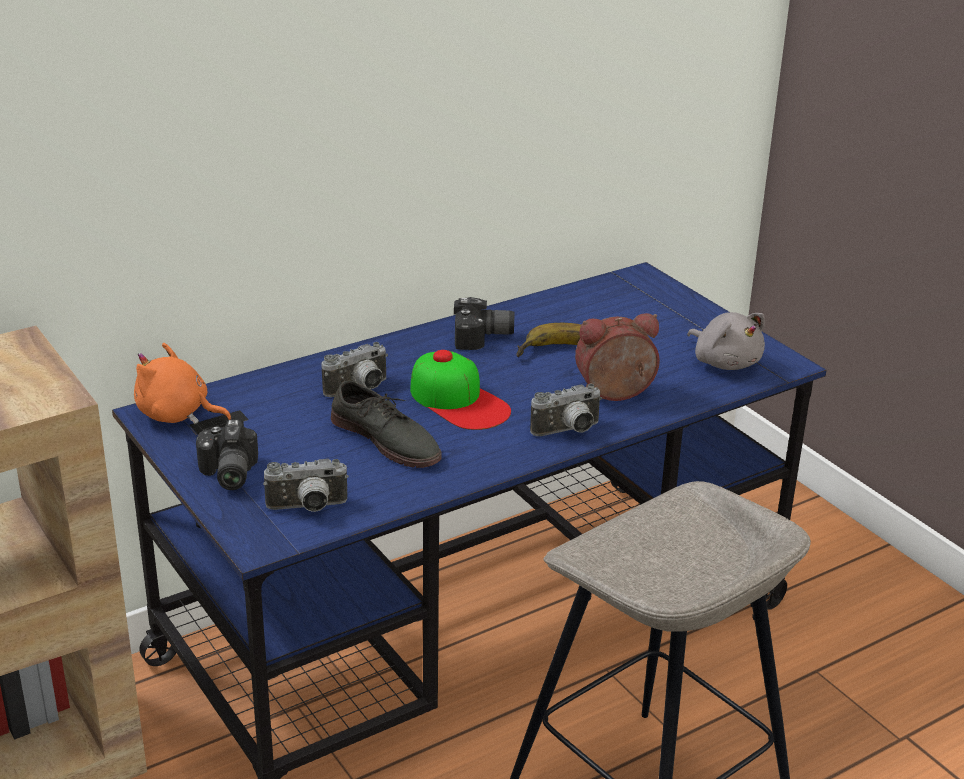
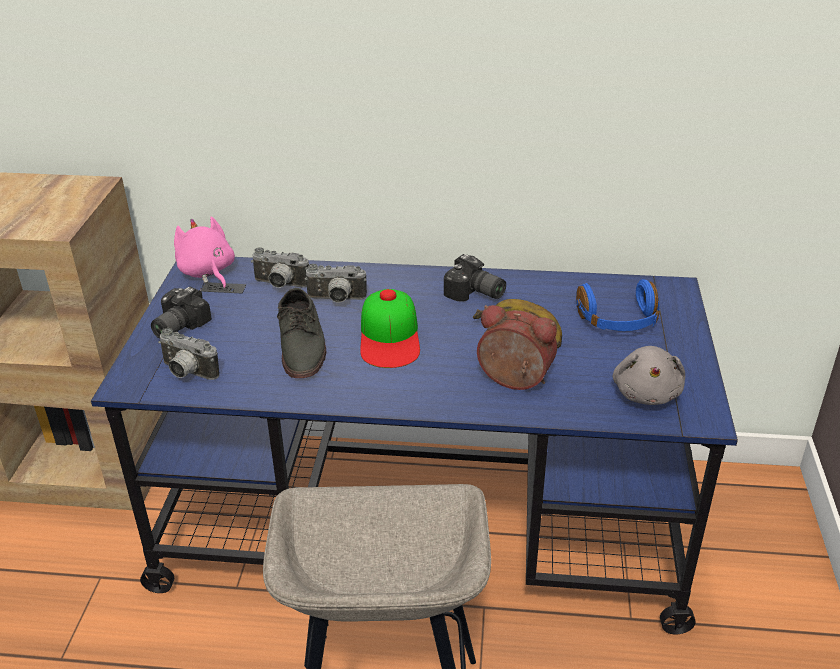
camera: 40 degrees right, 5 degrees up
orange plush toy [134,343,231,424] -> pink plush toy [174,216,235,289]
camera [530,383,602,436] -> camera moved to [251,247,309,288]
none -> blue headphones [576,279,660,331]

